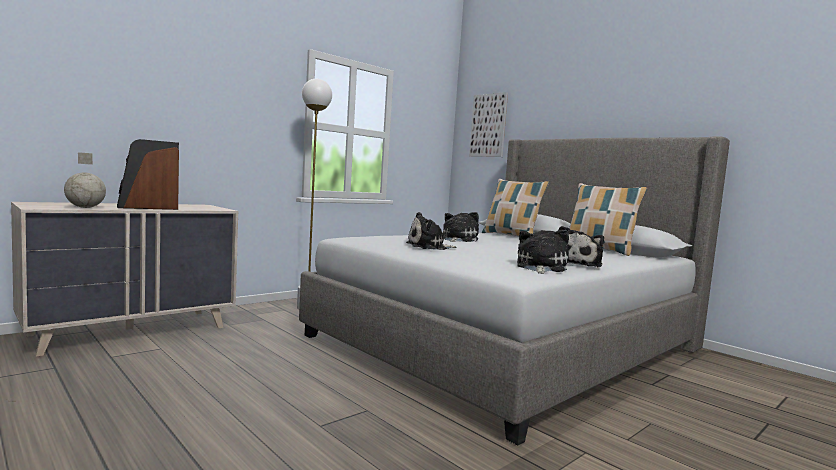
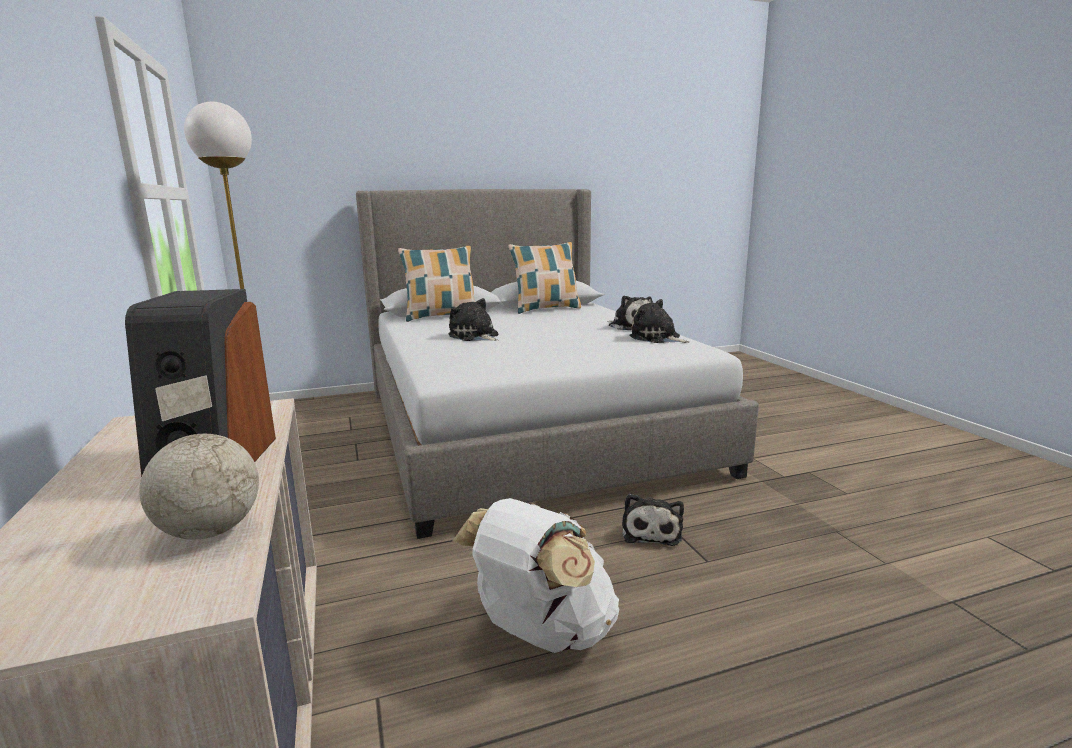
camera: 65 degrees left, 10 degrees up
plush toy [406,212,457,250] -> plush toy moved to [622,494,684,546]
picture [469,92,508,157] -> none
none -> white backpack [452,498,620,653]

